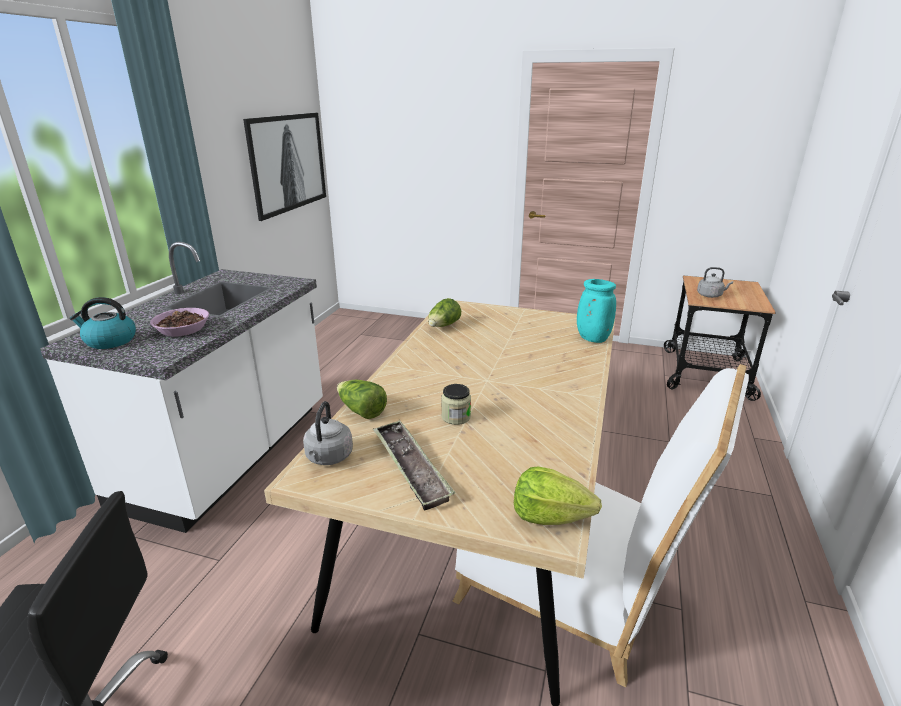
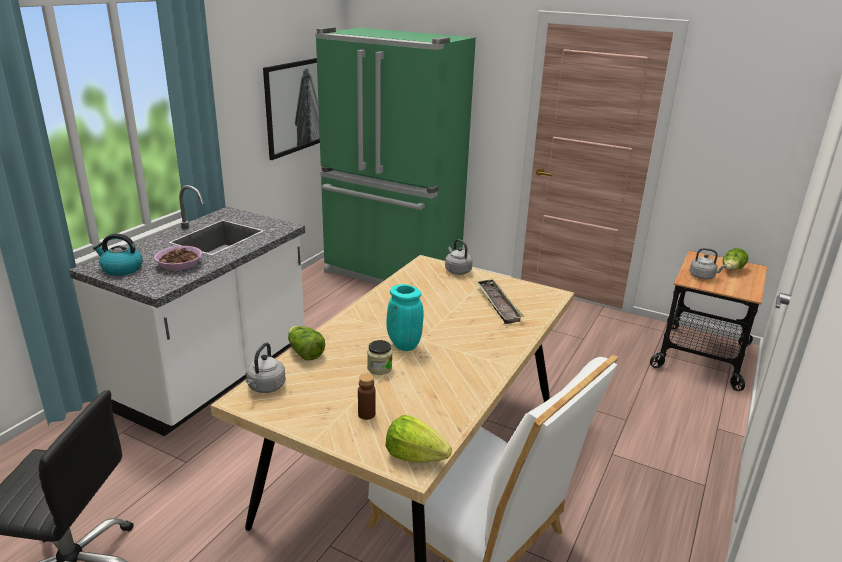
camera: 10 degrees right, 0 degrees up
tray [373,420,455,511] -> tray moved to [475,279,524,324]
lettuce [428,298,461,327] -> lettuce moved to [723,248,749,270]
turquoise vase [577,279,616,343] -> turquoise vase moved to [386,284,424,351]
none -> green fridge [315,27,476,285]
none -> brown bottle [358,374,375,420]
none -> grey kettle [445,239,473,275]

